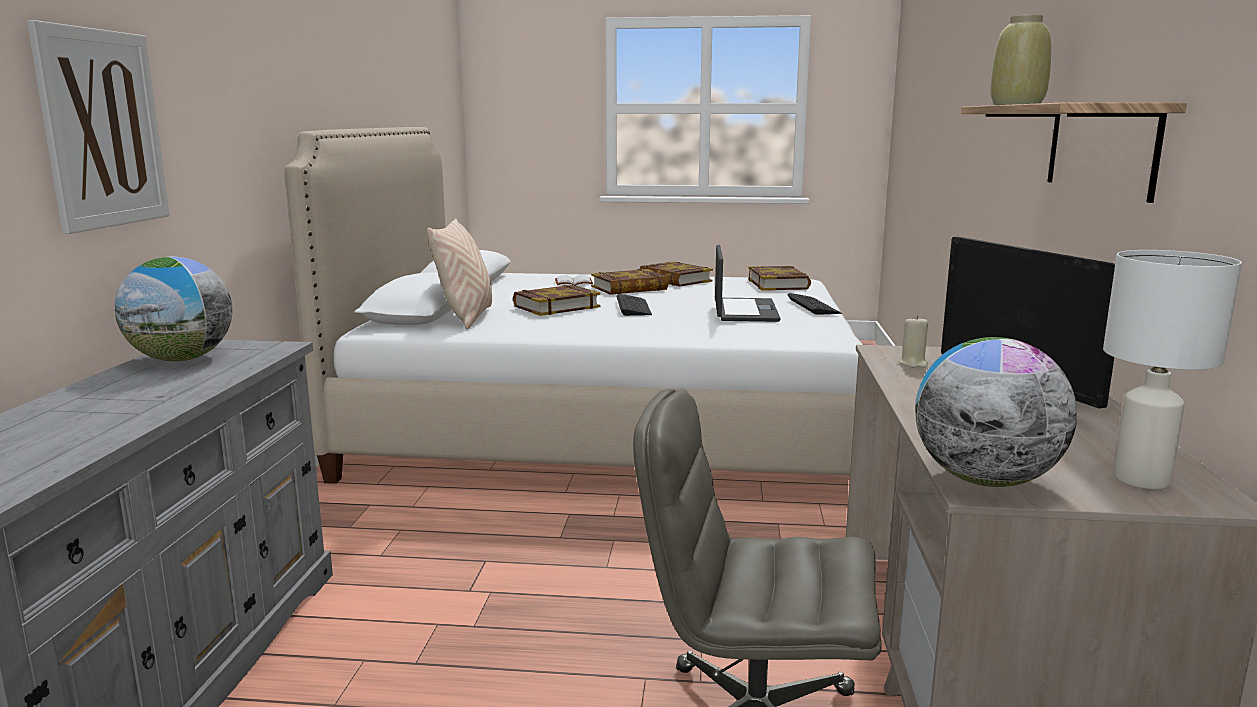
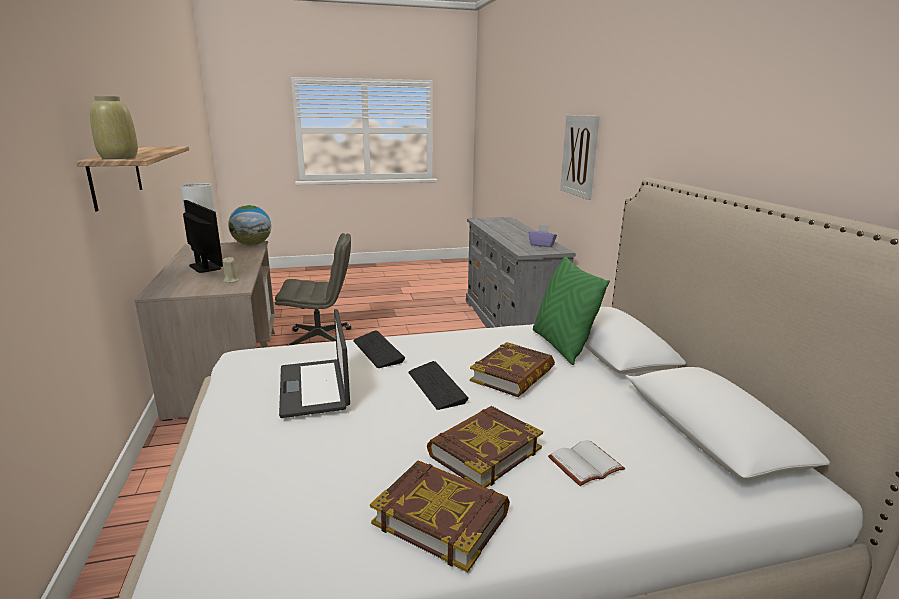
camera: 160 degrees right, 5 degrees up
globe [115,257,232,362] -> purple tissue box [528,224,557,247]
beige pillow [427,218,492,329] -> green pillow [533,255,610,365]
book [748,266,811,291] -> none
keyboard [788,293,842,315] -> keyboard moved to [353,330,405,368]

